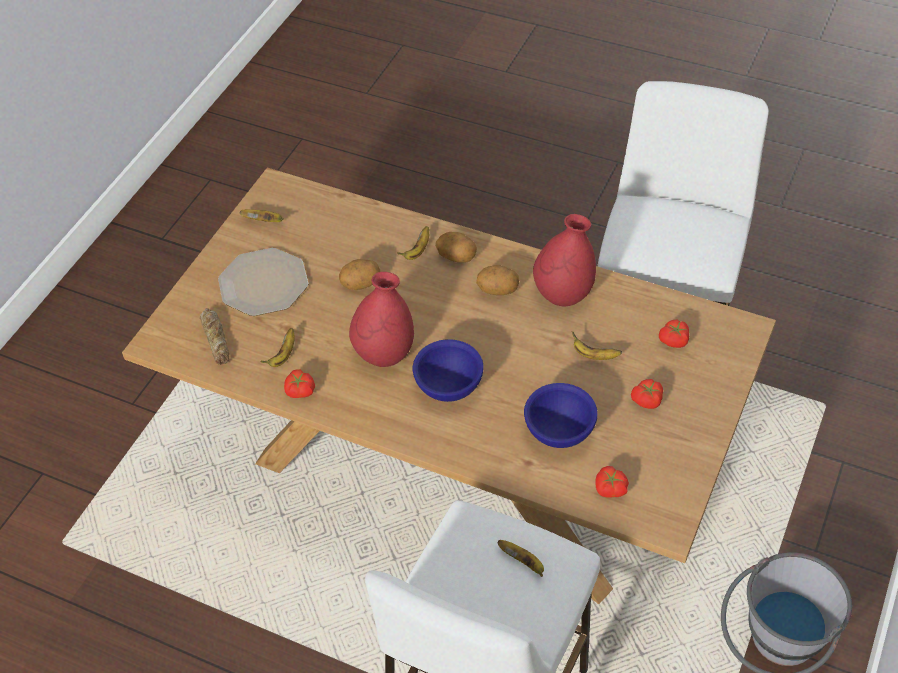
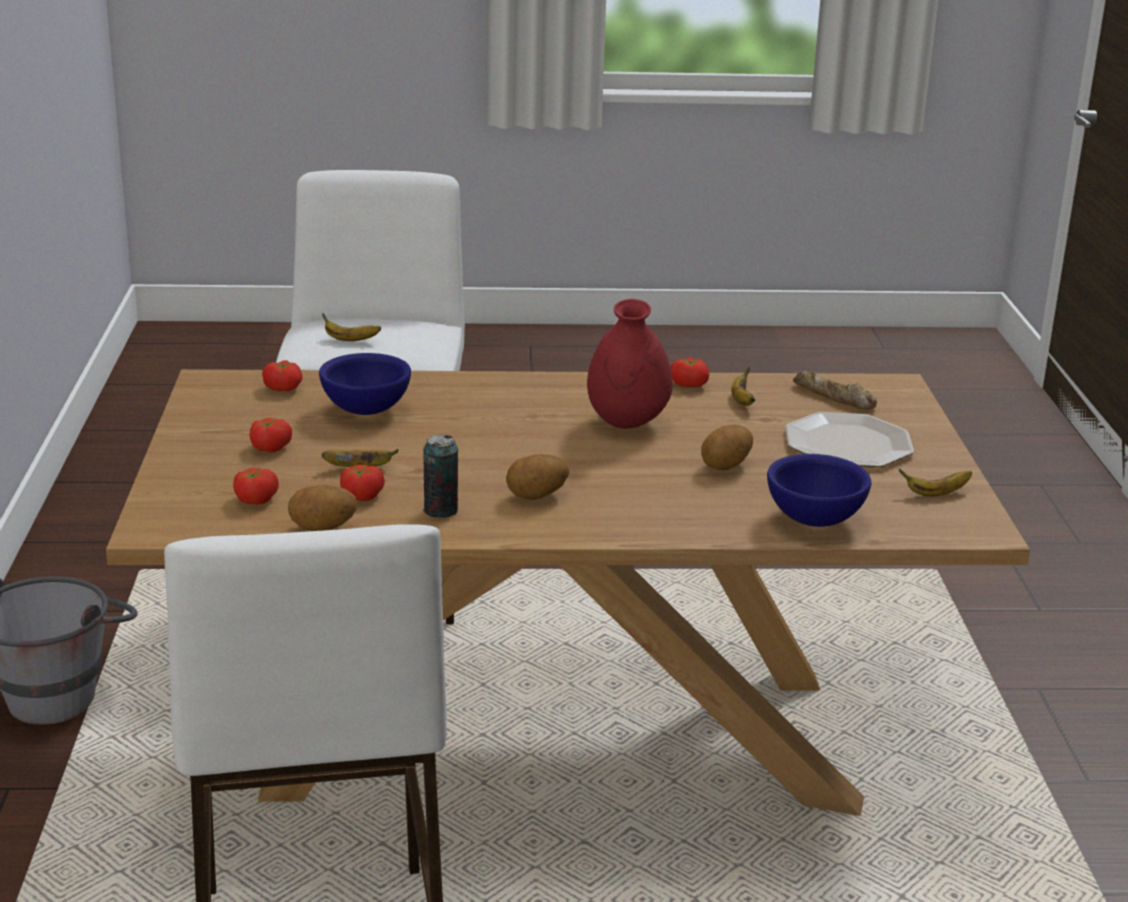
camera: 150 degrees right, 25 degrees down
banana [397,226,429,260] -> none
blue bowl [413,339,484,402] -> blue bowl moved to [767,454,871,527]
potato [435,232,477,263] -> potato moved to [288,485,357,531]
red vase [533,214,596,307] -> can [423,435,458,518]
none -> tomato [340,465,385,501]

